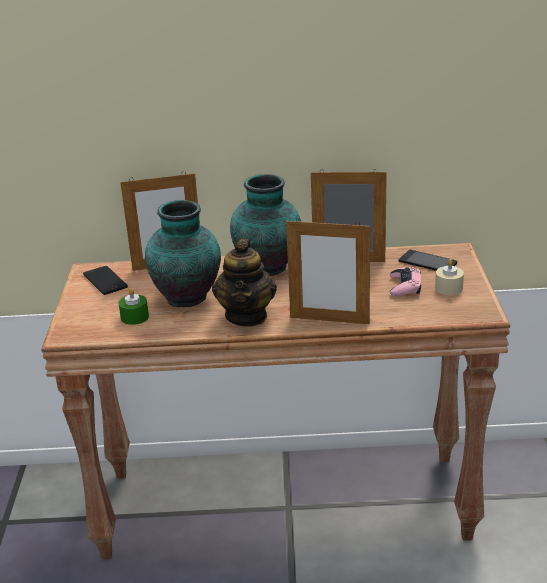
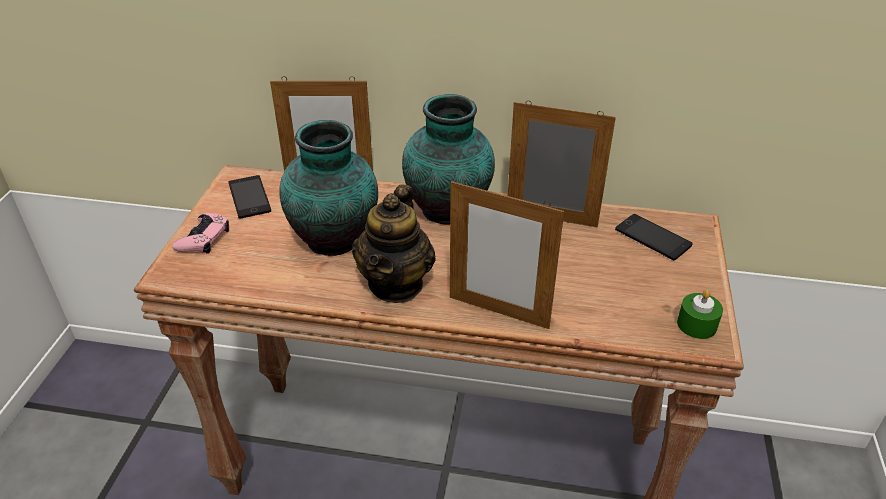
camera: 10 degrees right, 10 degrees up
green candle [119,288,149,325] -> green candle moved to [677,290,723,339]
pink game controller [390,267,421,296] -> pink game controller moved to [172,213,229,254]
beige candle [435,259,464,295] -> none

